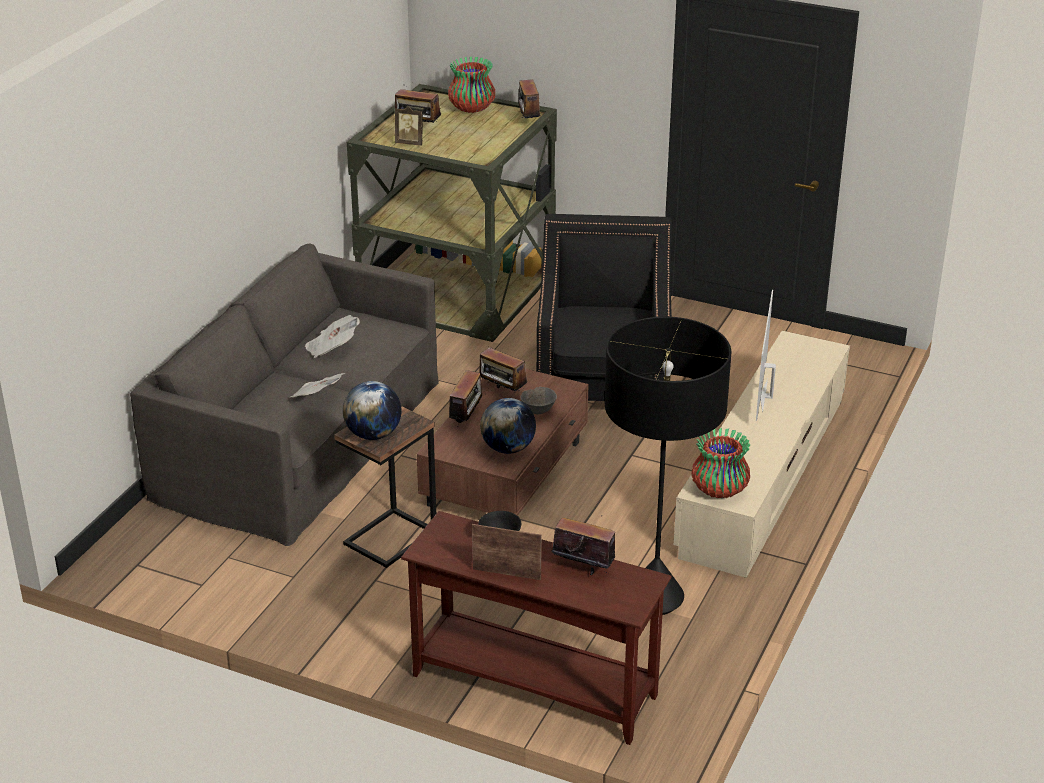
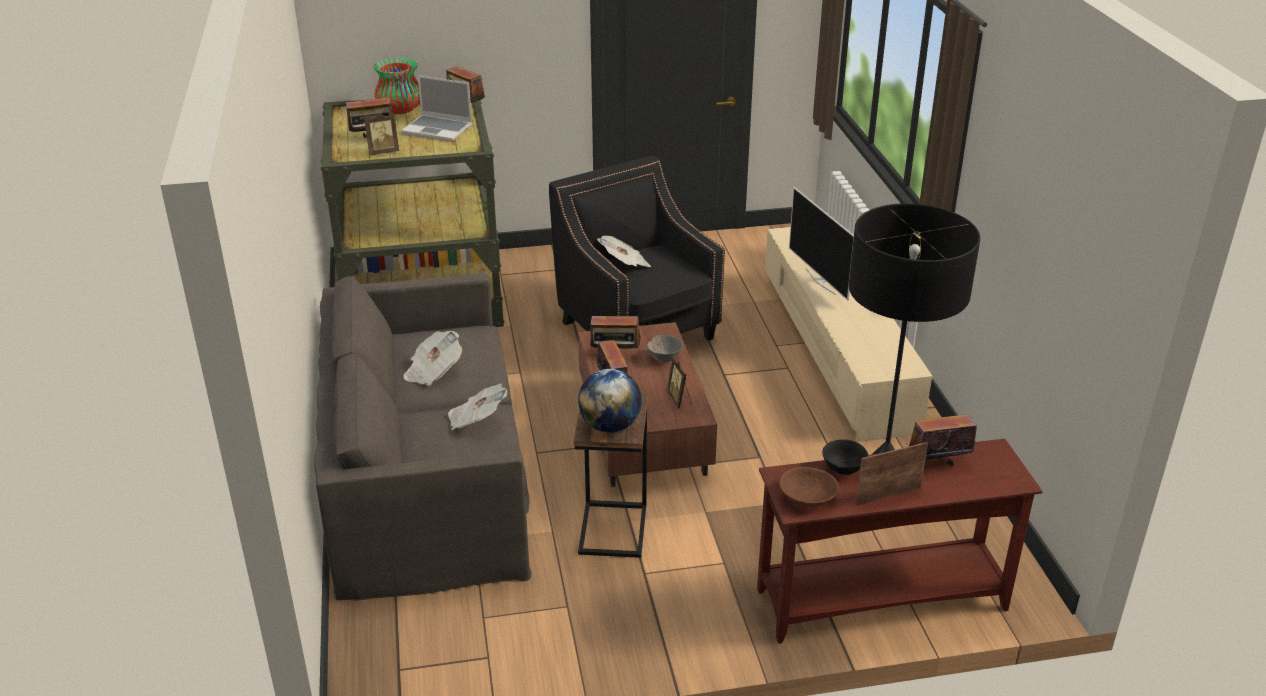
camera: 35 degrees left, 0 degrees up
globe [480,398,536,454] -> picture frame [667,357,692,409]
vase [691,428,750,498] -> none
none -> laptop [401,75,472,142]
none -> newspaper [597,236,651,267]
none -> brown bowl [779,467,839,507]

